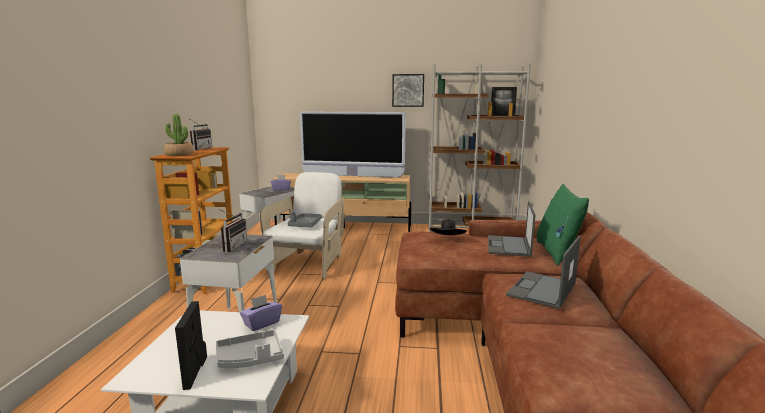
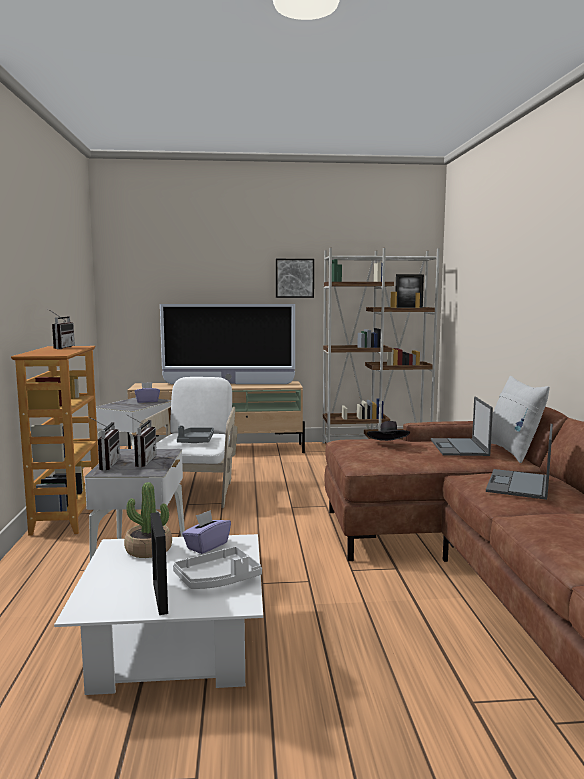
camera: 10 degrees left, 5 degrees down
potted plant [164,114,194,156] -> potted plant moved to [124,482,172,558]
green pillow [537,184,589,266] -> grey pillow [491,376,550,463]
none -> radio [89,417,120,471]

